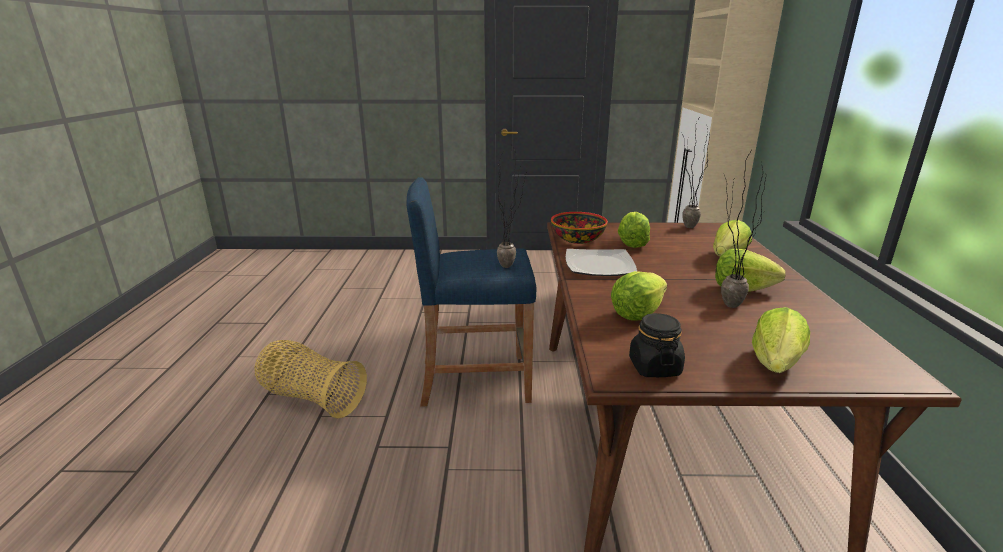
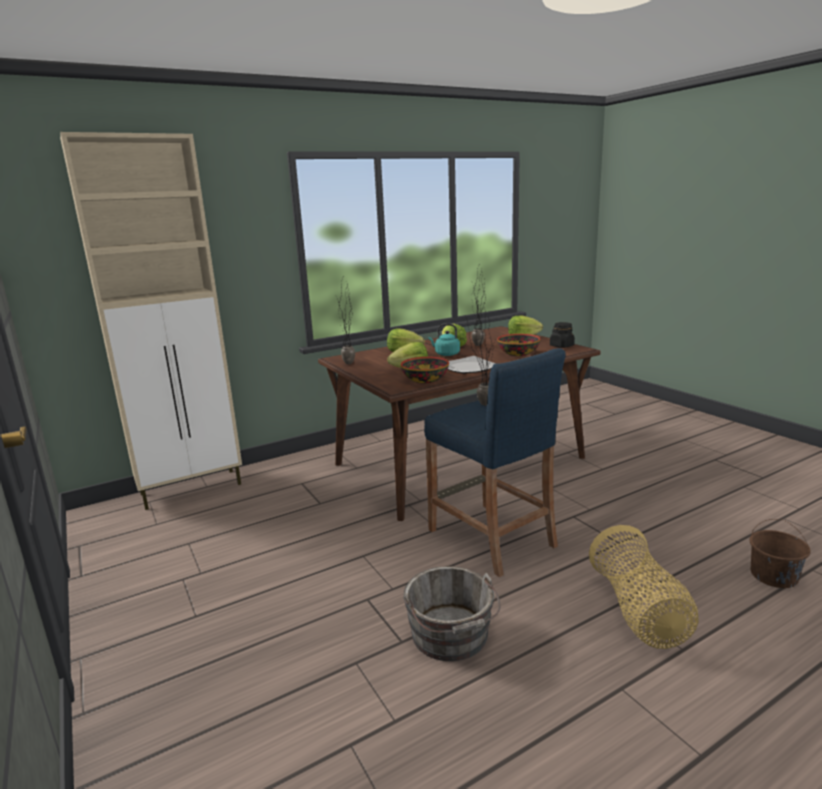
camera: 120 degrees left, 5 degrees down
lettuce [611,271,667,321] -> bowl [497,334,540,356]
none -> grey bucket [404,566,500,661]
none -> turquoise kettle [429,324,460,356]
none -> brown bucket [749,519,811,588]

